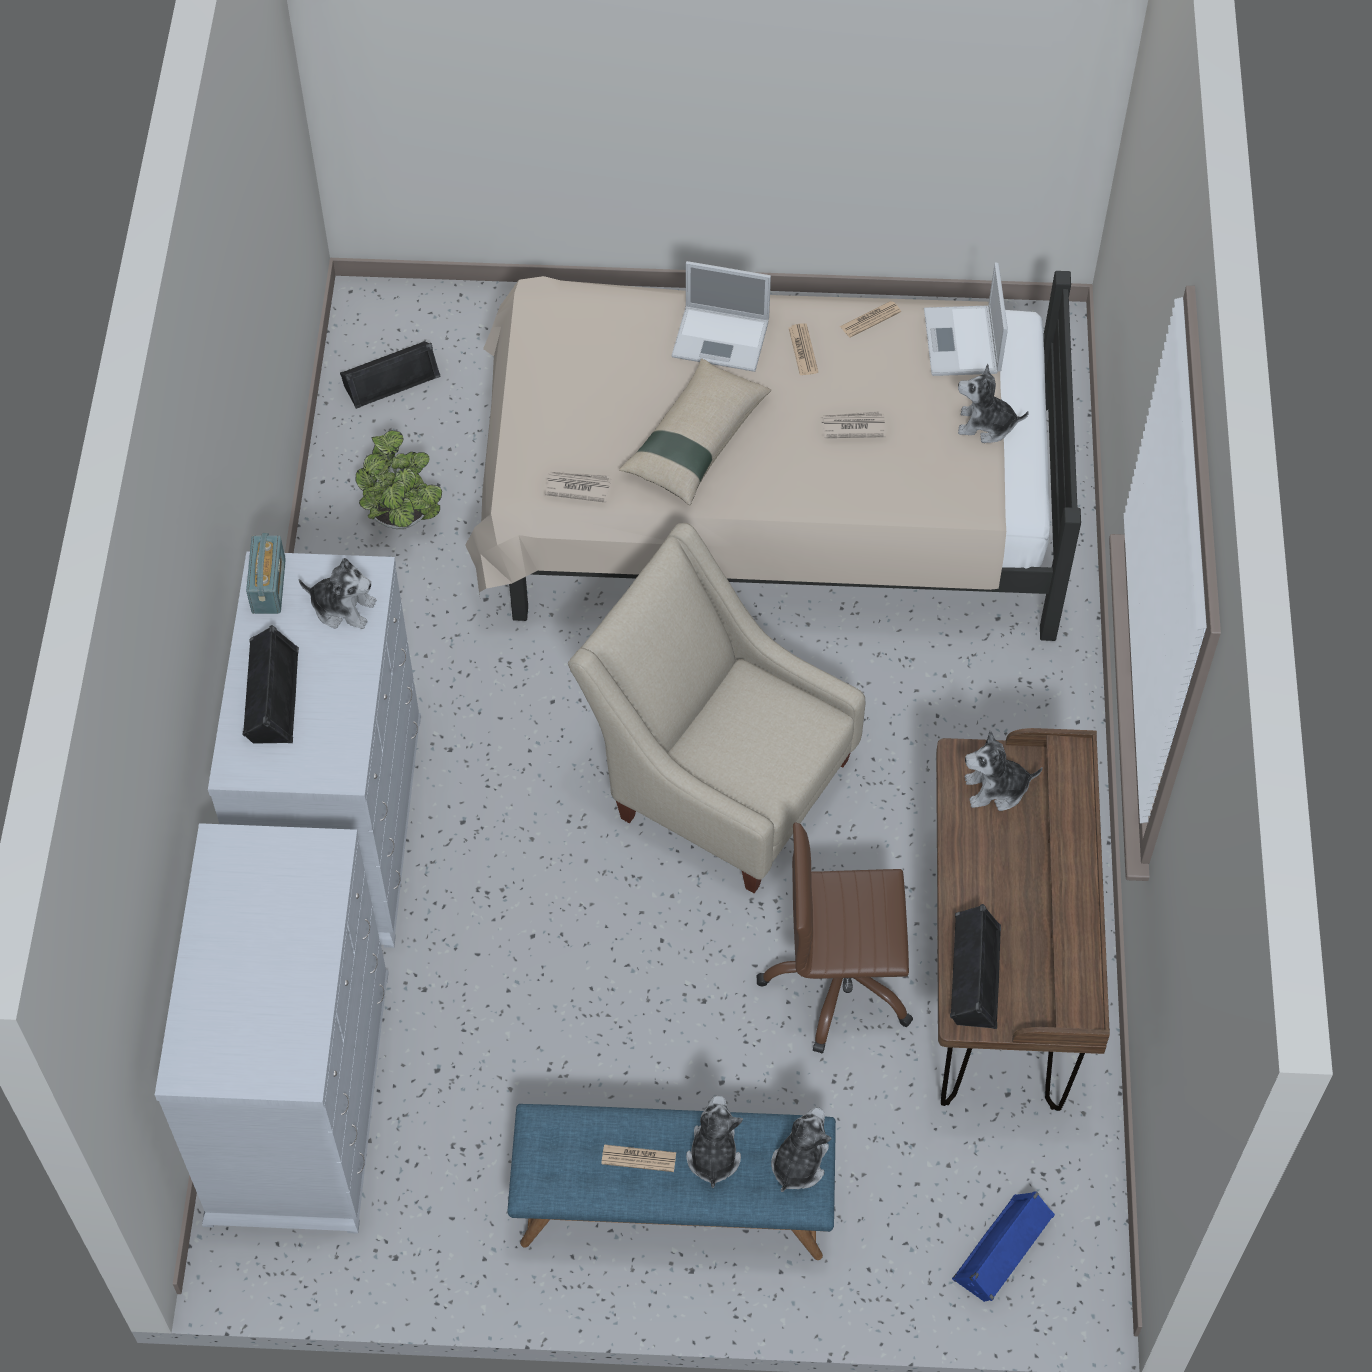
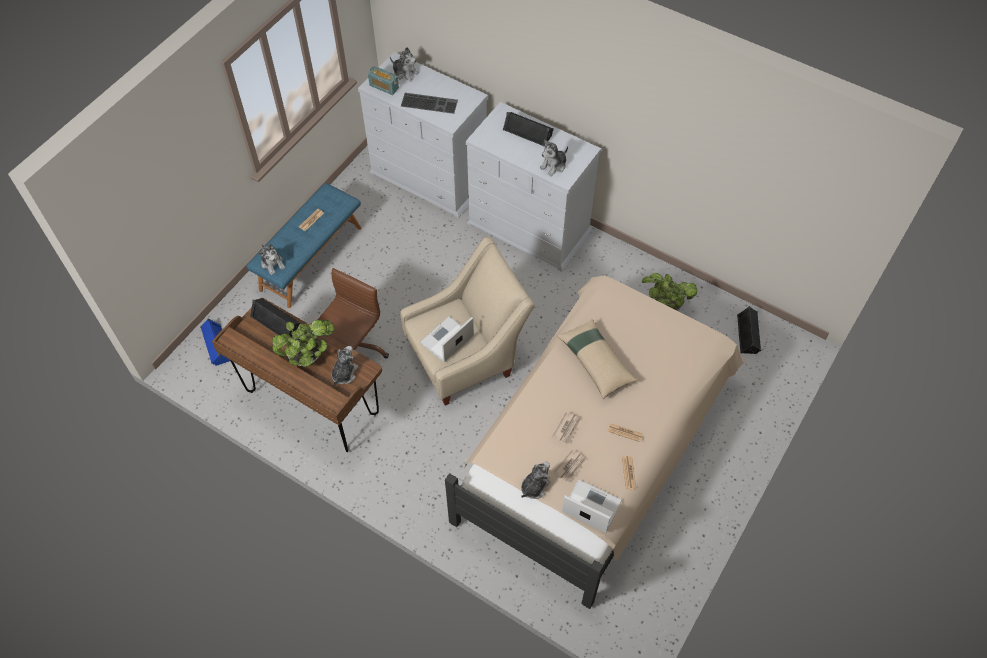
camera: 120 degrees right, 0 degrees up
radio [246,533,286,614] -> radio moved to [368,66,399,95]
newspaper [545,472,611,503] -> newspaper moved to [553,449,586,483]
laptop [672,261,771,372] -> laptop moved to [420,316,474,362]
plush toy [686,1095,743,1188] -> plush toy moved to [390,47,419,82]
none -> potted plant [272,320,334,367]
none -> keyboard [401,93,458,114]

